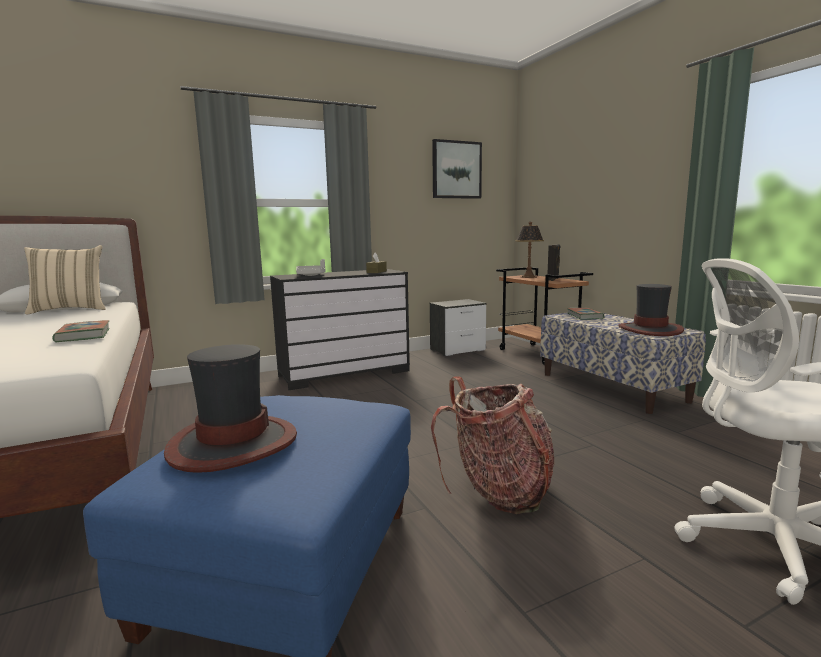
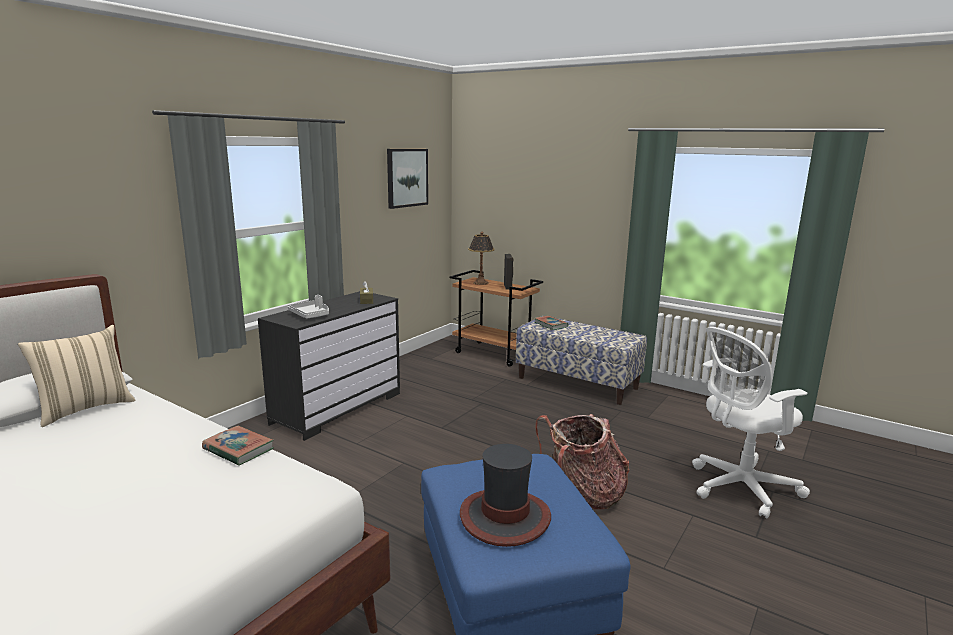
camera: 30 degrees left, 5 degrees up
nightstand [429,299,487,356] -> none
hat [618,284,684,336] -> none

